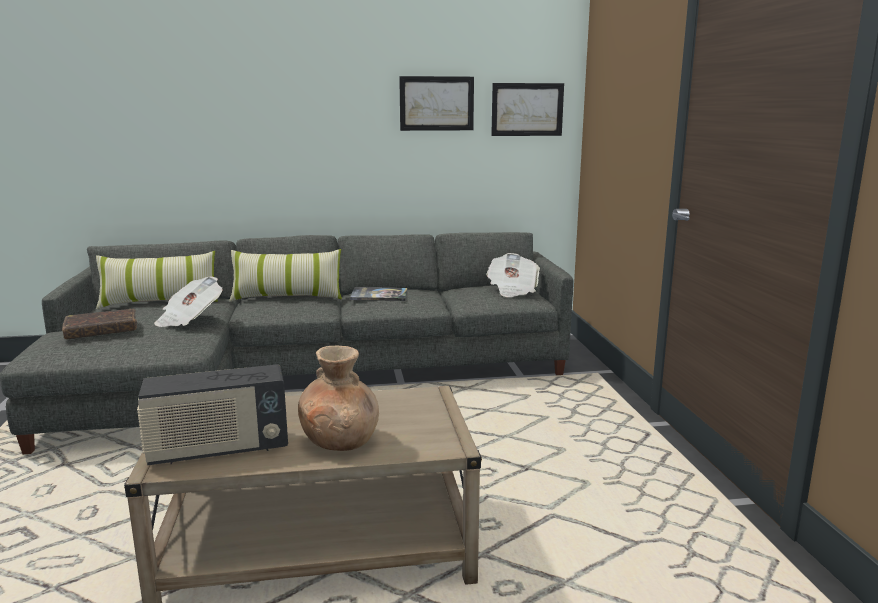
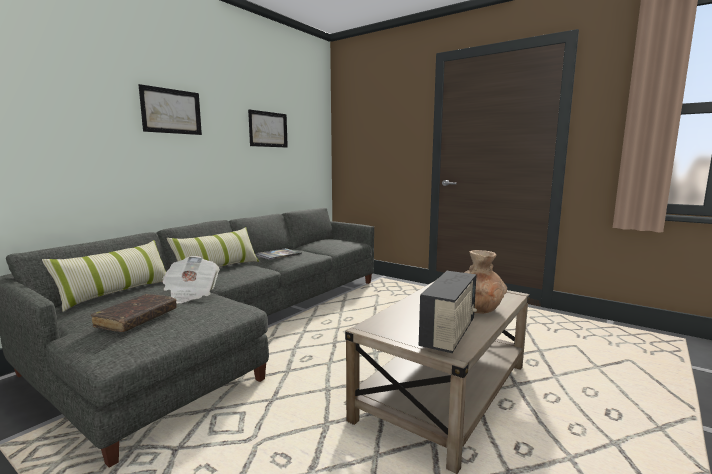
camera: 45 degrees left, 5 degrees down
newspaper [486,253,540,297] -> none
picture [491,83,564,136] -> picture moved to [138,84,202,135]

